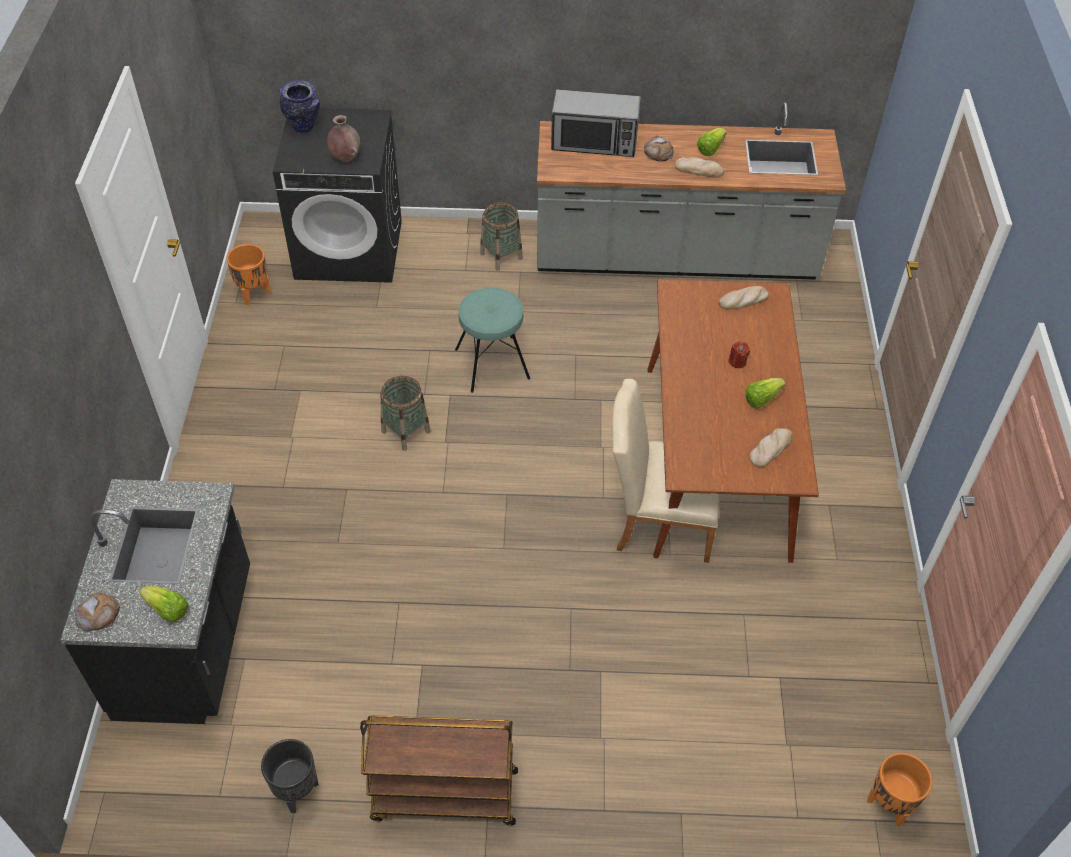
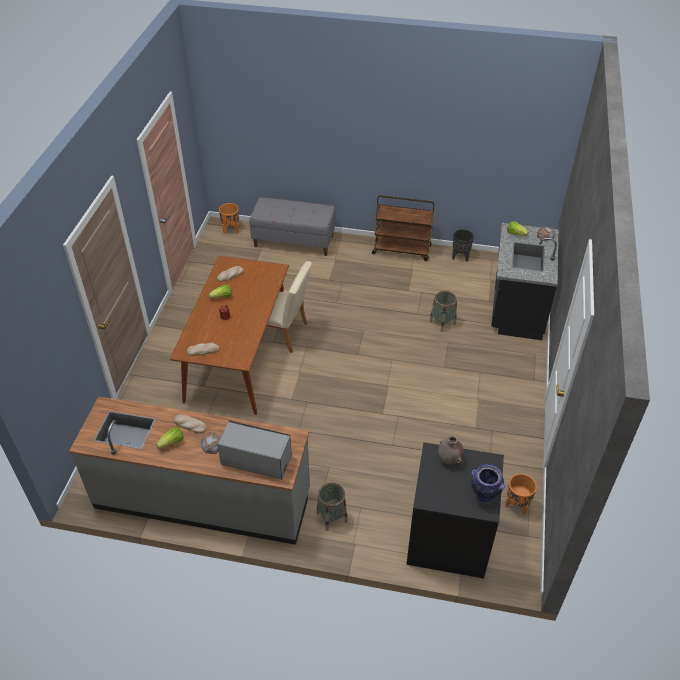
camera: 170 degrees left, 5 degrees down
basket [381,376,431,451] -> basket moved to [429,291,457,332]
turquoise stool [455,288,530,393] -> none
none -> grey bench [249,197,336,256]

